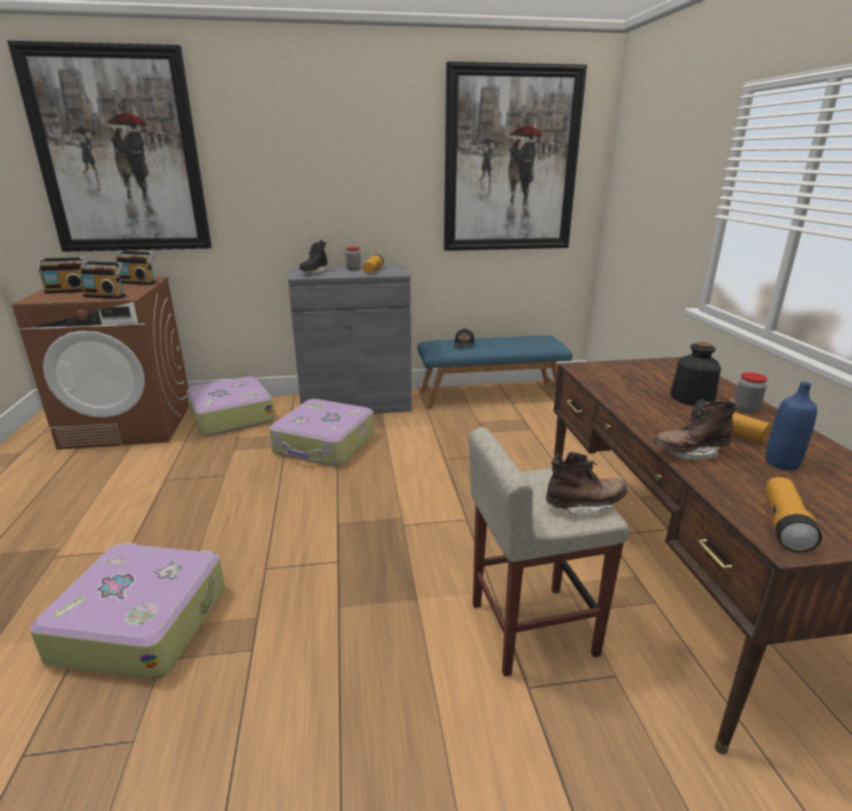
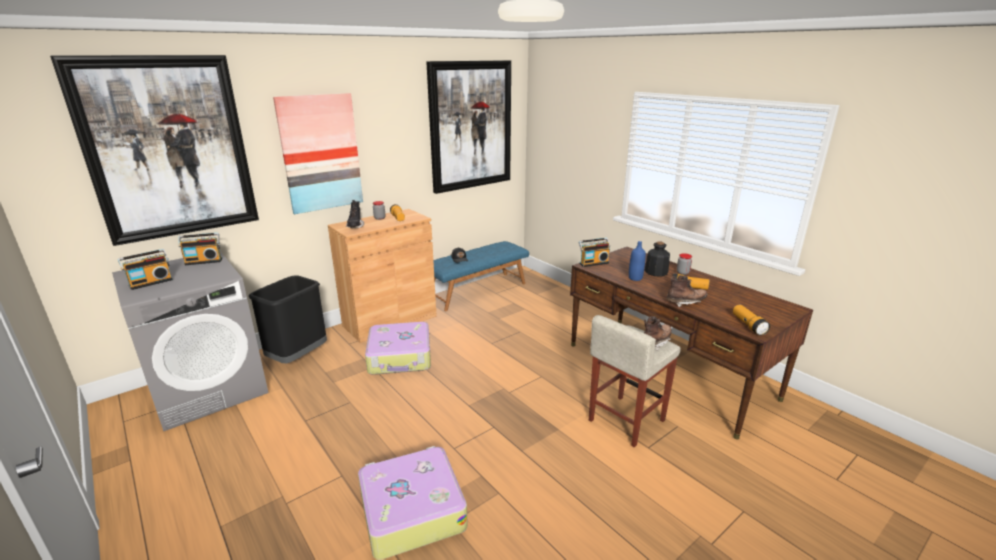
camera: 30 degrees left, 0 degrees up
brown washing machine [12,277,189,449] -> grey washing machine [112,251,268,431]
radio [79,261,125,299] -> radio moved to [579,238,610,267]
suitcase [186,376,275,436] -> black trash can [249,275,327,363]
grey cabinet [288,265,412,414] -> brown cabinet [328,209,437,343]
brown boot [653,398,738,460] -> brown boot turned 150 degrees counterclockwise [667,275,708,307]
blue bottle [765,382,817,470] -> blue bottle moved to [629,241,646,281]
none -> picture [273,93,363,214]

